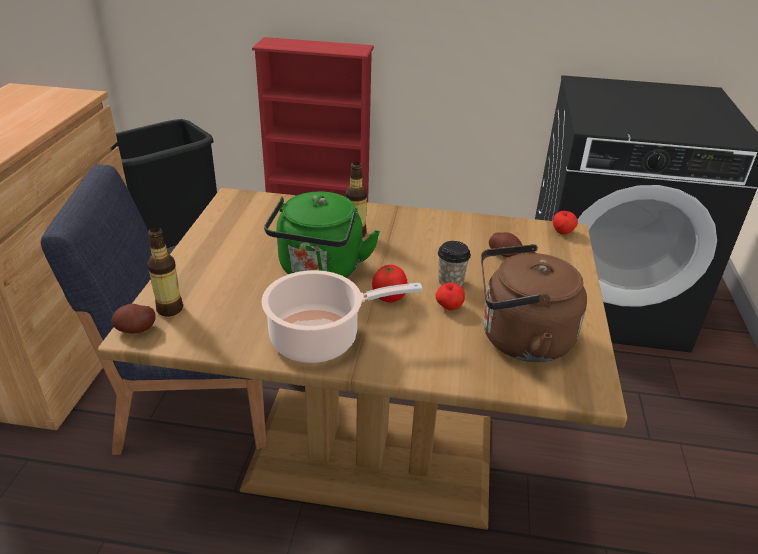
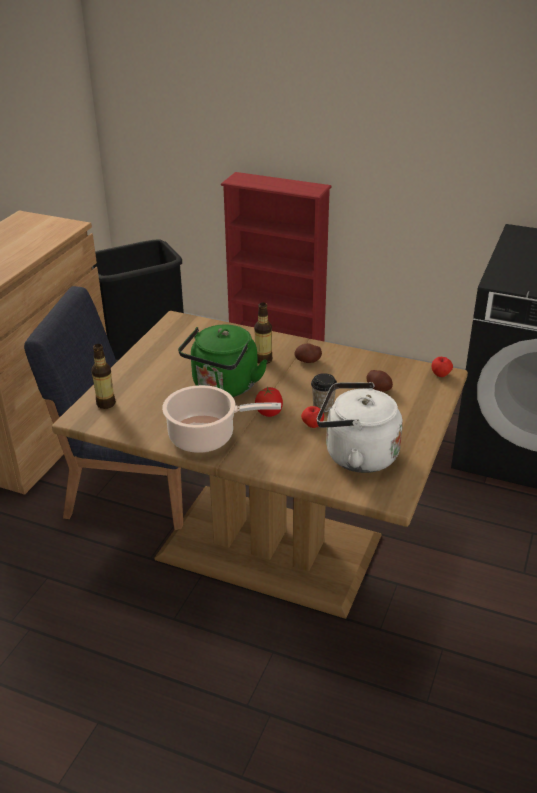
camera: 15 degrees right, 0 degrees up
potato [112,304,156,334] -> potato moved to [294,343,322,363]
brown kettle [481,244,587,362] -> white kettle [317,382,403,473]

